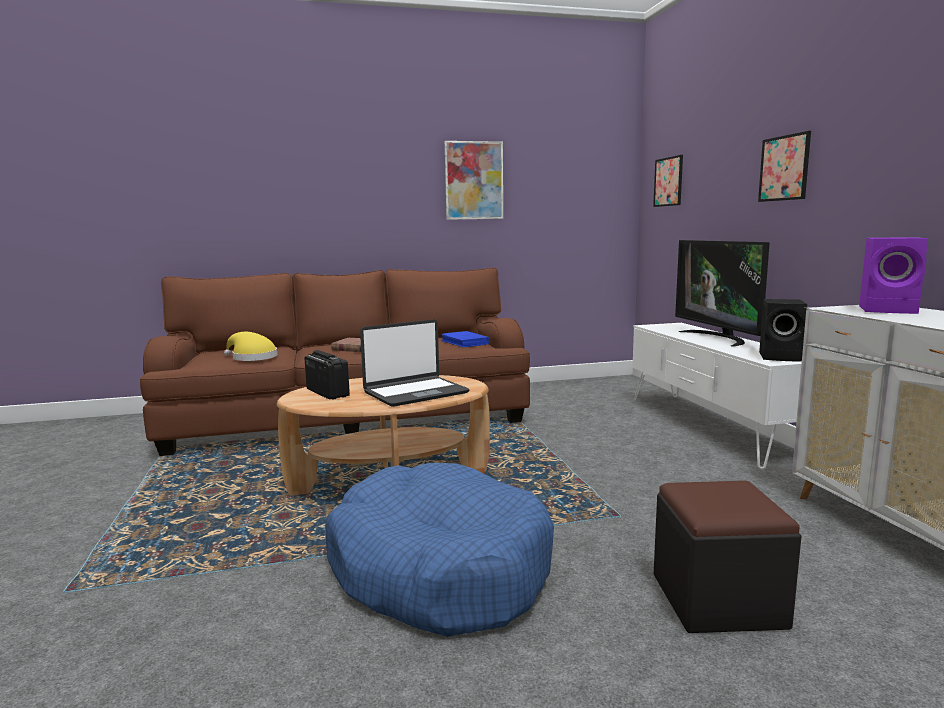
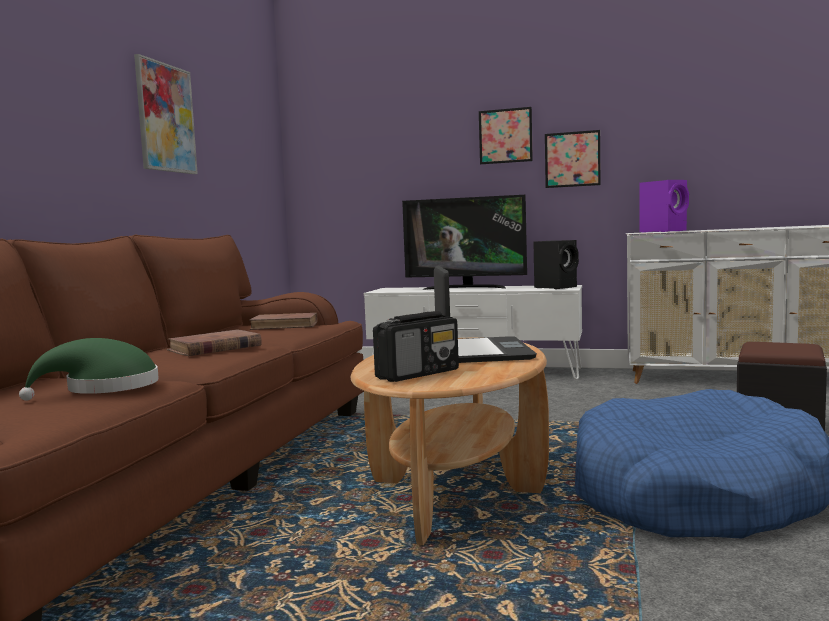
camera: 60 degrees left, 5 degrees down
yellow hat [224,332,278,361] -> green hat [19,338,159,401]
radio [304,350,350,400] -> radio turned 150 degrees clockwise [373,311,459,382]
blue book [441,331,490,347] -> brown book [249,313,317,330]
picture [653,155,683,207] -> picture moved to [545,130,601,188]

